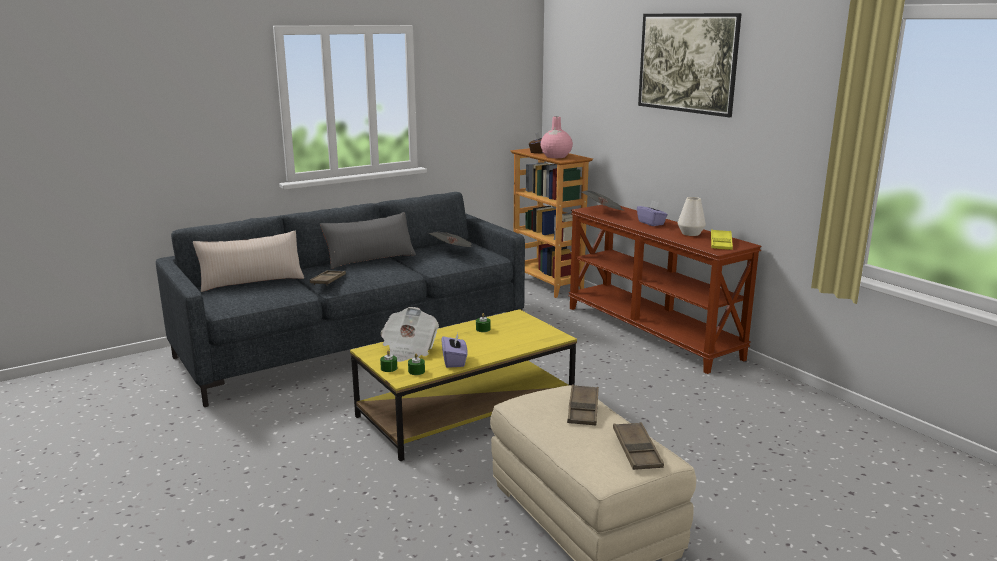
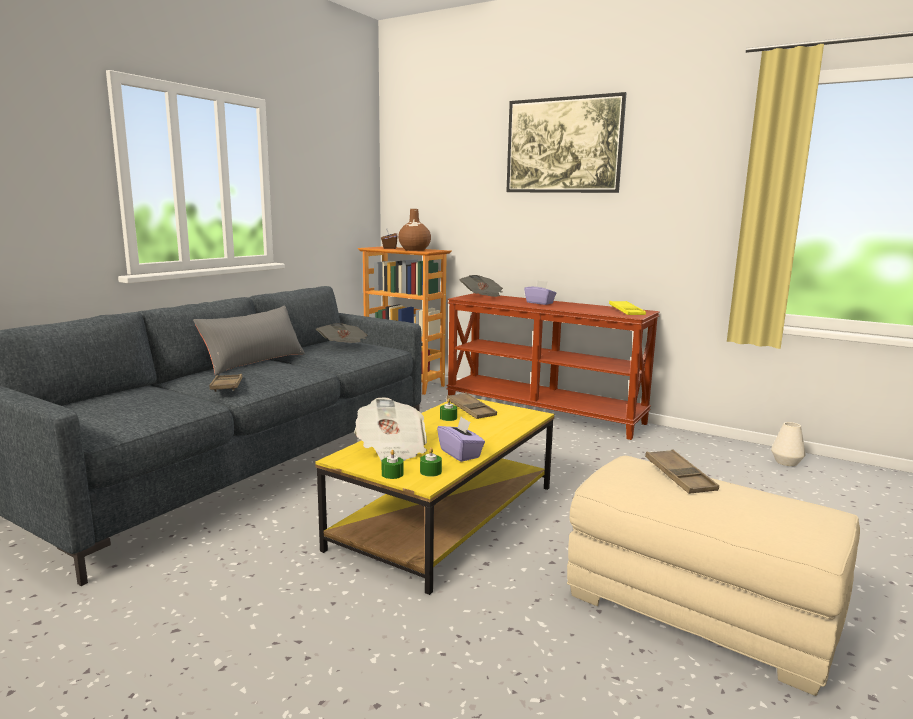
camera: 25 degrees left, 5 degrees down
beige pillow [193,231,304,292] -> none
pink vase [541,116,573,158] -> brown vase [398,209,431,251]
brown tray [613,422,664,470] -> brown tray moved to [447,393,497,419]
white vase [678,197,706,236] -> white vase moved to [771,422,806,466]

